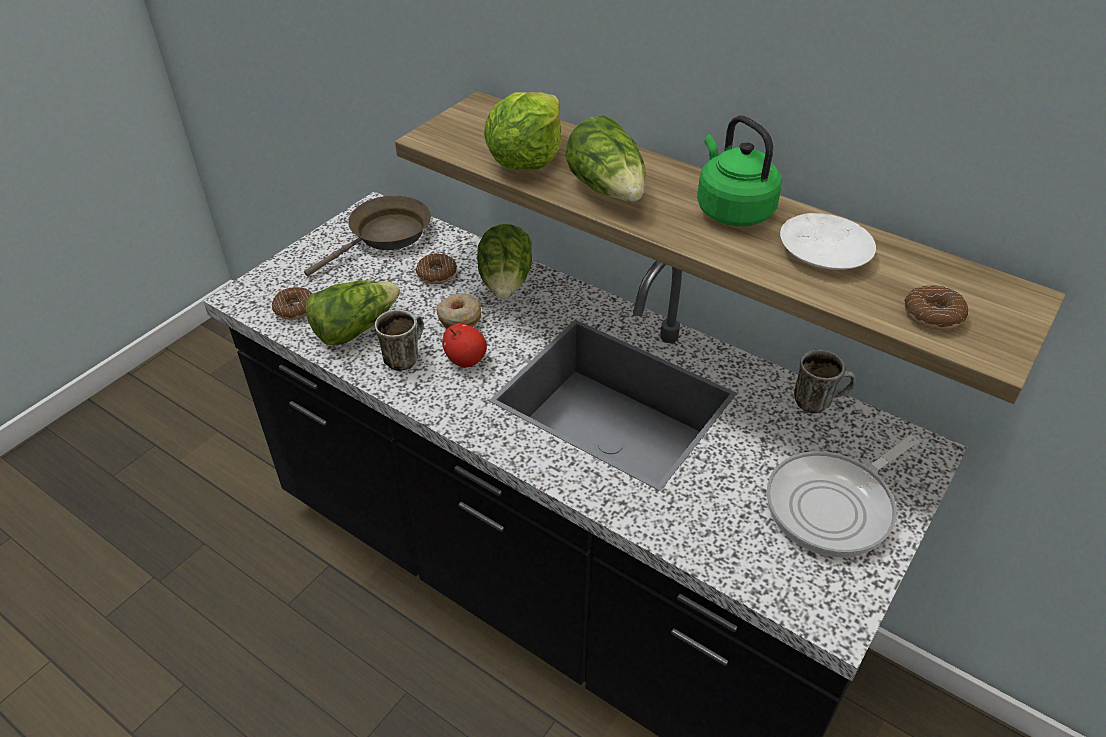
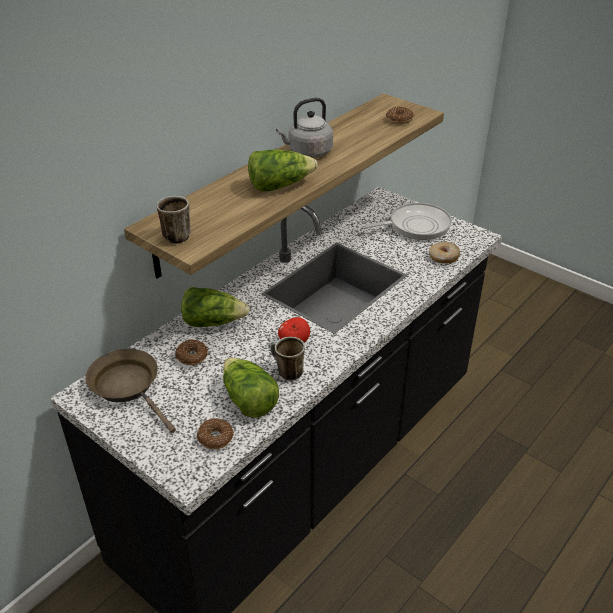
camera: 85 degrees left, 5 degrees down
donut [436,293,481,329] -> donut moved to [429,242,460,263]
lettuce [484,92,561,170] -> none
green kettle [697,116,782,226] -> grey kettle [276,98,333,158]
frying pan [766,435,919,558] -> frying pan turned 75 degrees counterclockwise [361,203,452,240]
white plate [780,213,876,270] -> none
mug [794,350,856,414] -> mug moved to [157,196,191,244]

